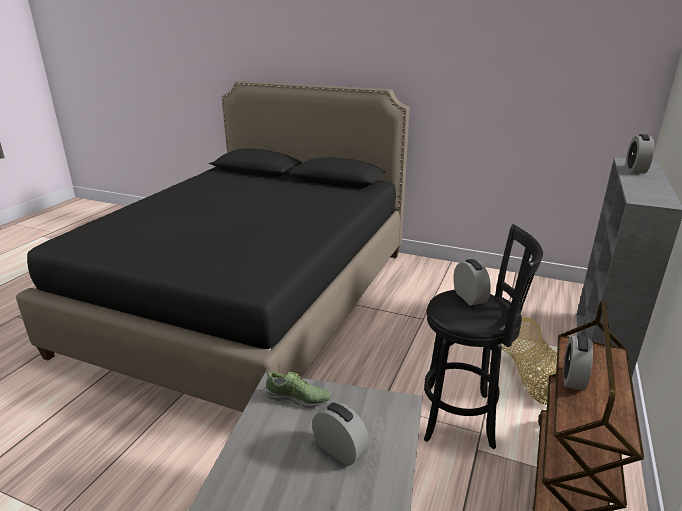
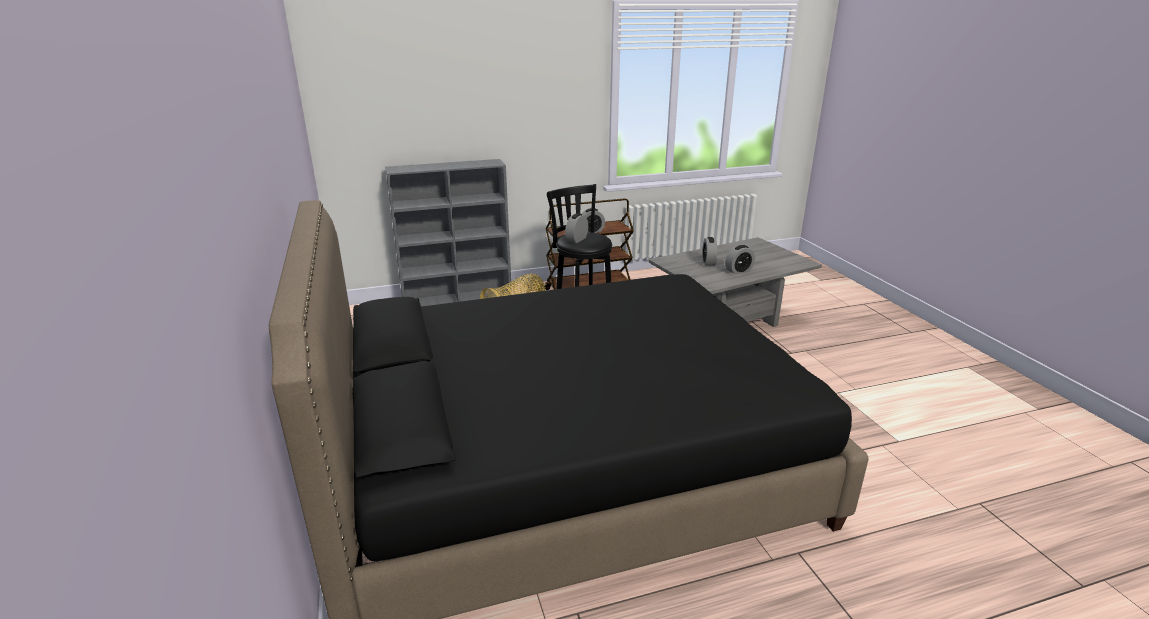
camera: 130 degrees left, 0 degrees up
shoe [265,370,331,408] -> none
alarm clock [626,134,654,173] -> alarm clock moved to [725,245,755,274]

